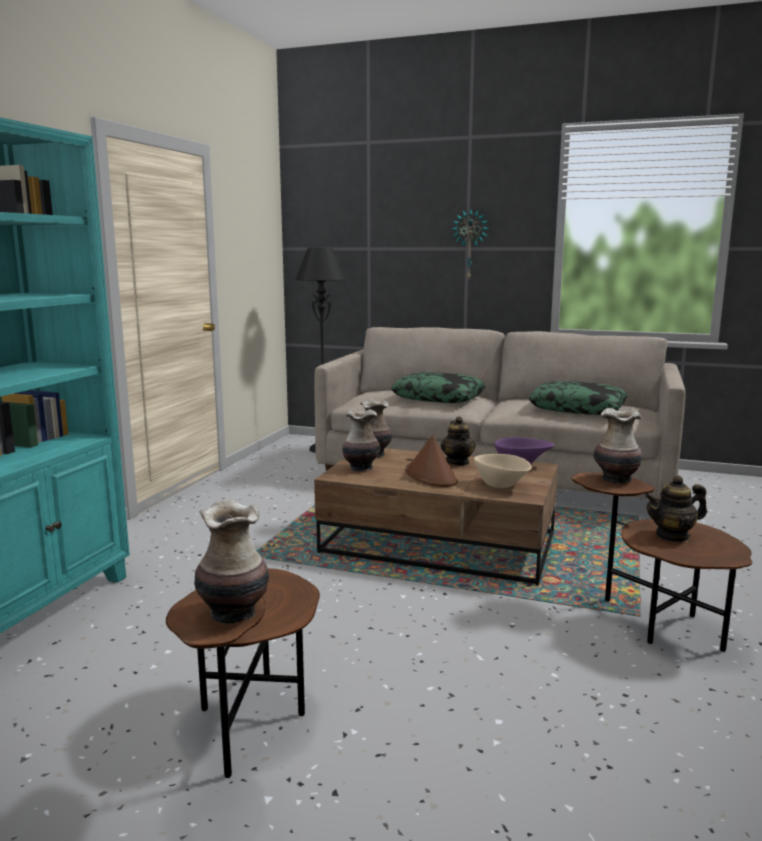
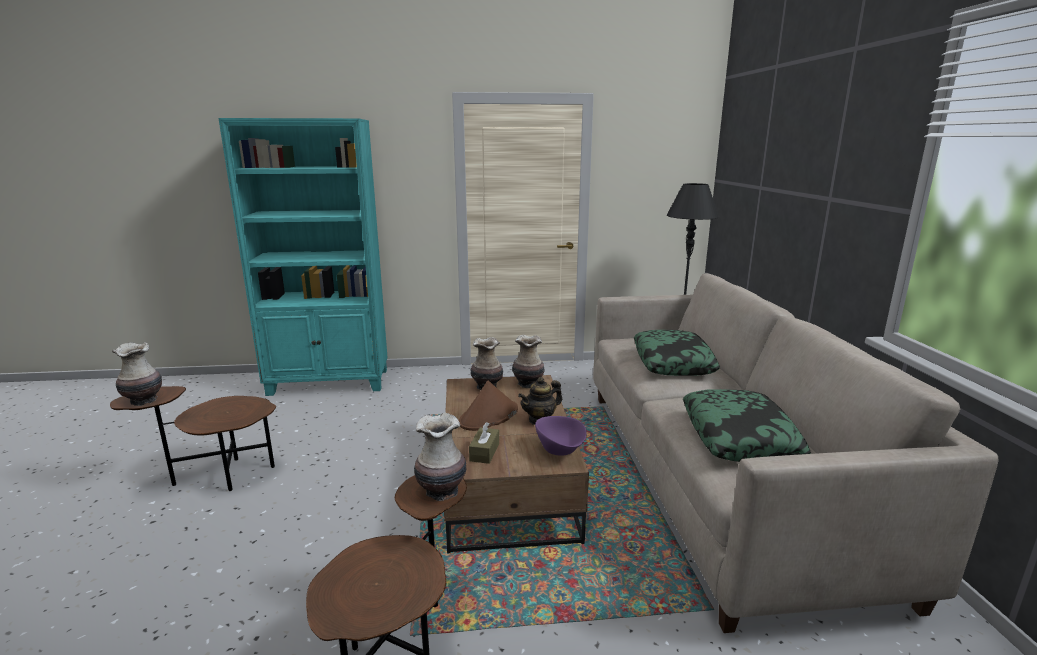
camera: 65 degrees right, 5 degrees up
wall clock [452,209,490,281] -> none
beige bowl [474,454,532,488] -> brown tissue box [469,422,499,464]
teapot [645,476,707,542] -> none

